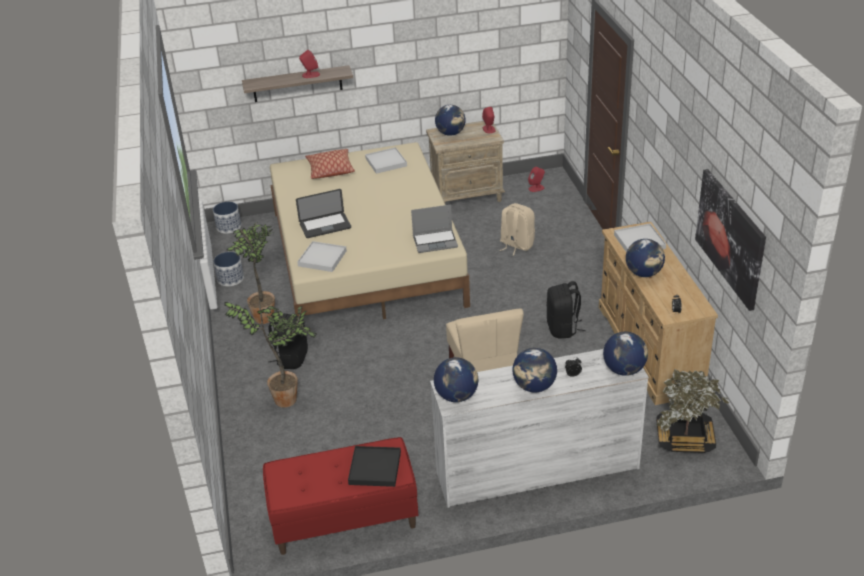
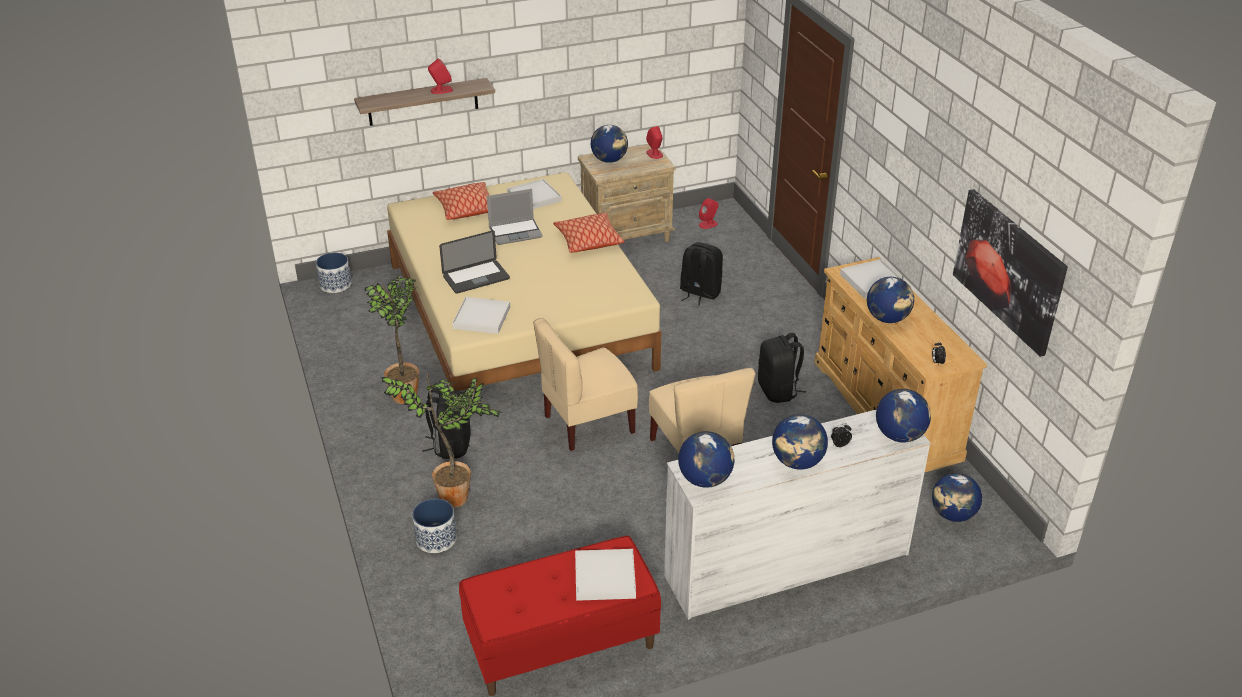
camera: 10 degrees left, 0 degrees up
planter [213,252,244,286] -> planter moved to [412,499,457,553]
black tray [348,446,401,487] -> white tray [575,549,636,601]
laptop [411,204,458,253] -> laptop moved to [487,189,543,245]
beige backpack [499,203,535,256] -> black backpack [680,242,723,306]
potted plant [656,369,729,453] -> globe [932,473,982,522]
none -> beige chair [533,318,638,451]
none -> pillow [553,213,625,253]

